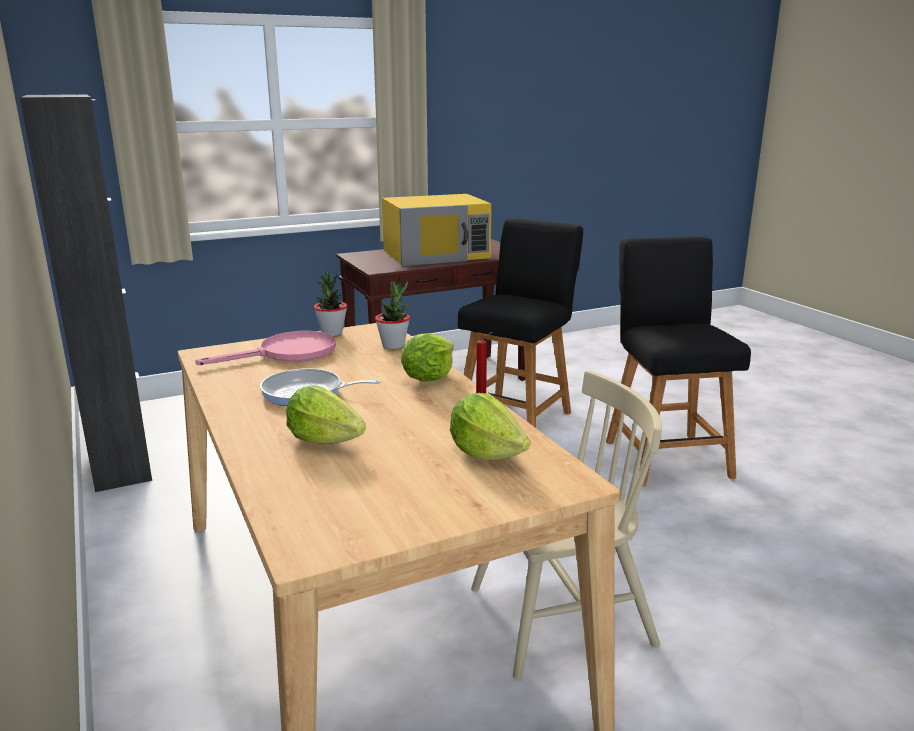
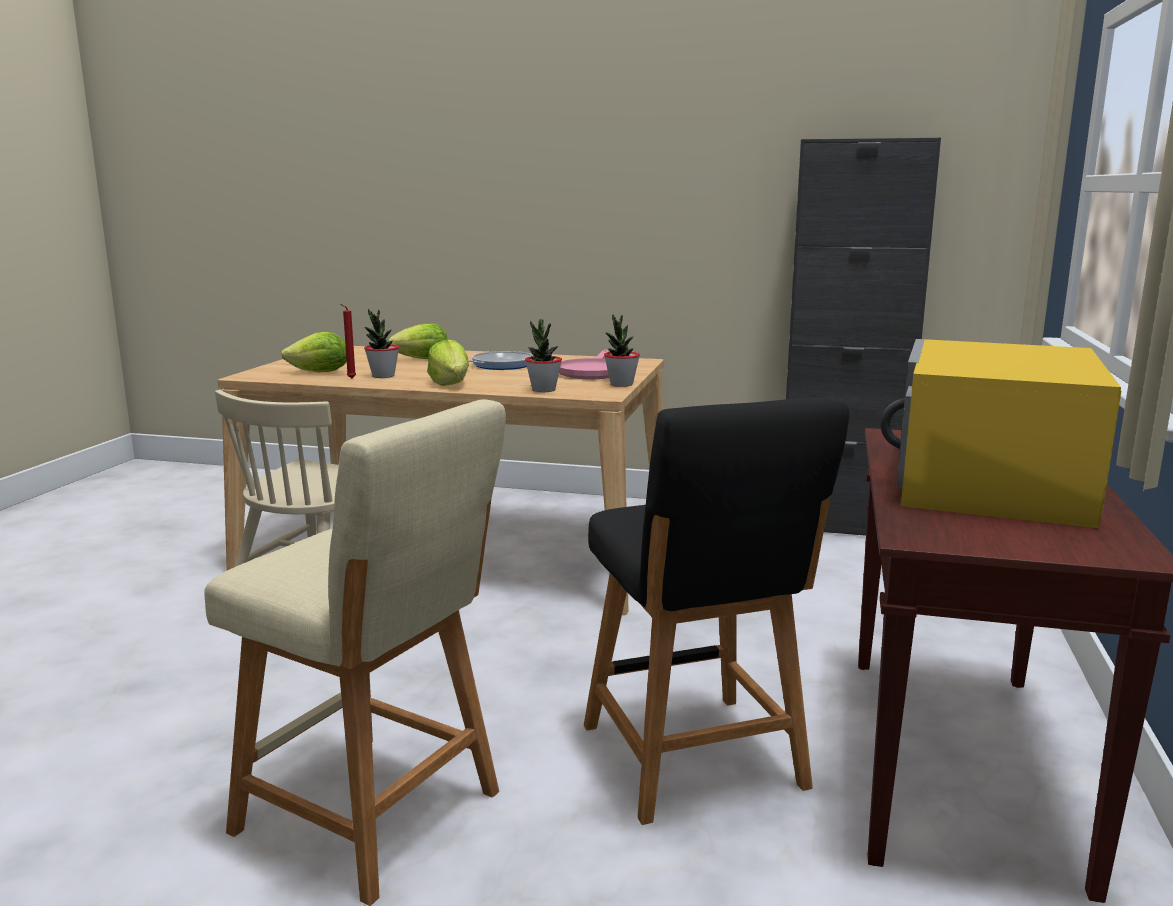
camera: 130 degrees right, 5 degrees down
black stool [606,236,751,486] -> beige stool [204,399,506,906]
none -> potted plant [364,309,399,378]

